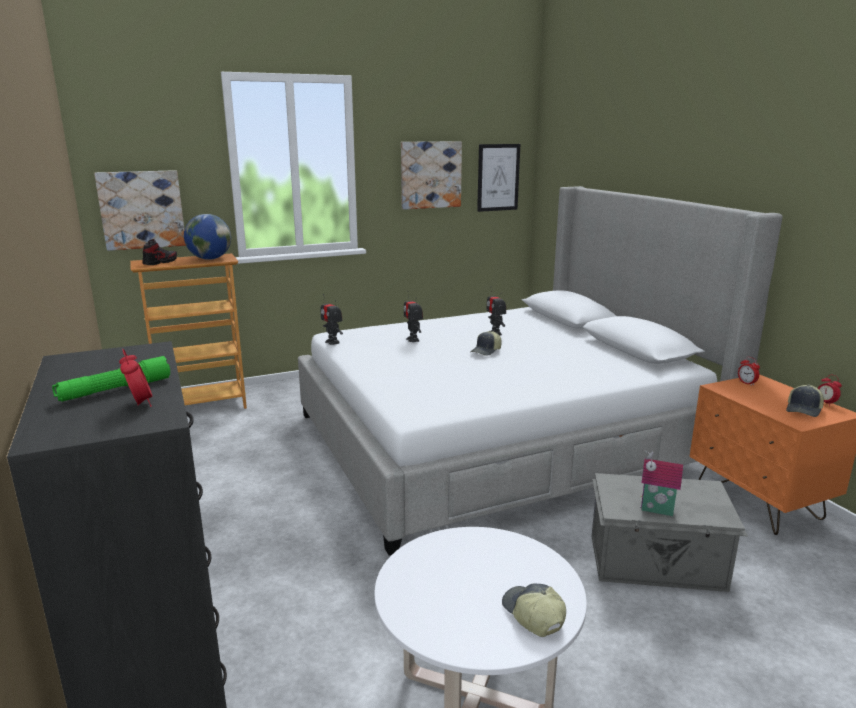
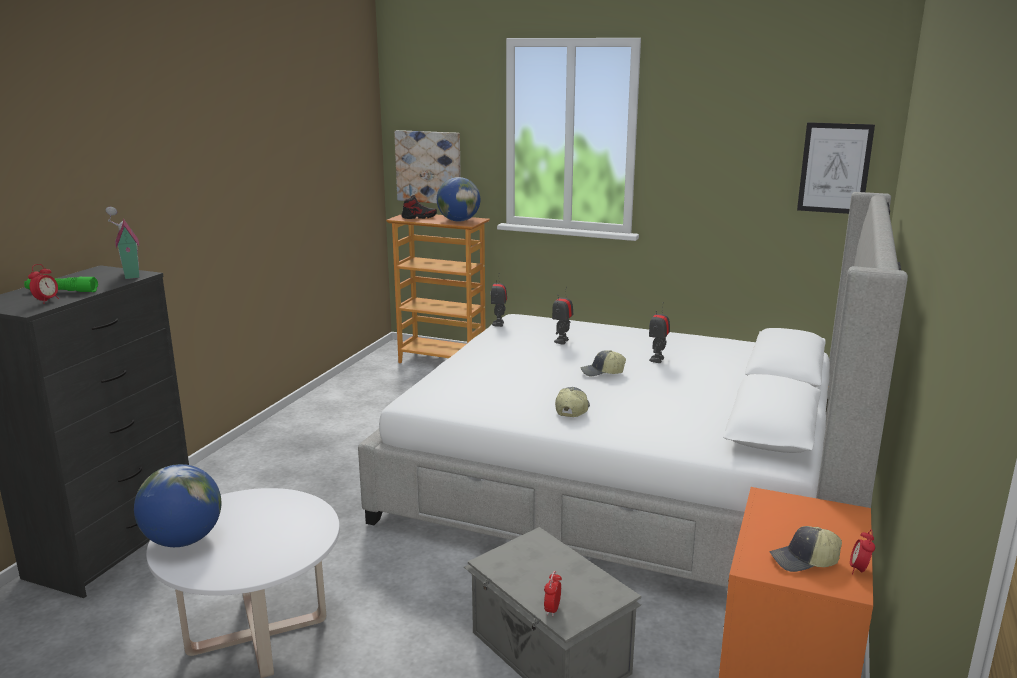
camera: 45 degrees right, 0 degrees up
picture [401,141,462,210] -> none
cap [502,584,566,637] -> cap moved to [555,387,590,417]
toy house [640,450,683,516] -> toy house moved to [106,207,139,279]
alarm clock [738,357,760,386] -> alarm clock moved to [544,571,562,616]
none -> globe [134,464,221,547]

